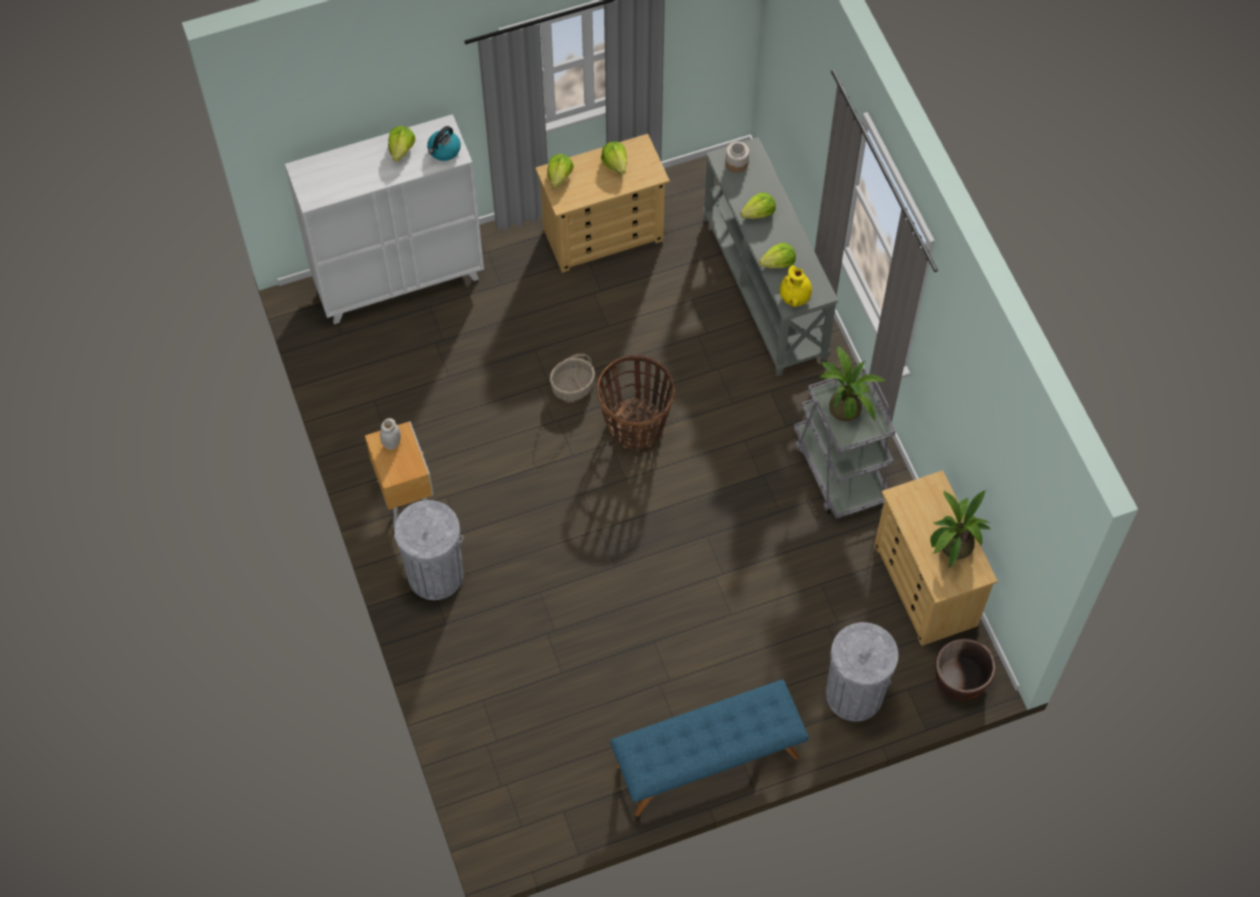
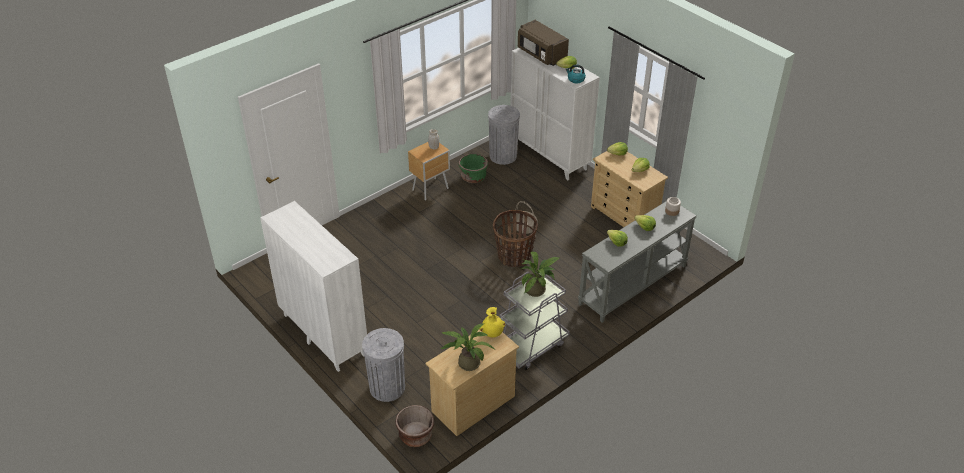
camera: 70 degrees right, 20 degrees down
grey trash can [394,500,464,600] -> grey trash can moved to [488,105,520,165]
blue bench [610,680,809,816] -> white cabinet [260,201,367,372]
yellow vase [780,265,812,307] -> yellow vase moved to [480,307,506,337]
none -> green planter [458,154,488,183]
none -> brown microwave [518,20,569,66]

